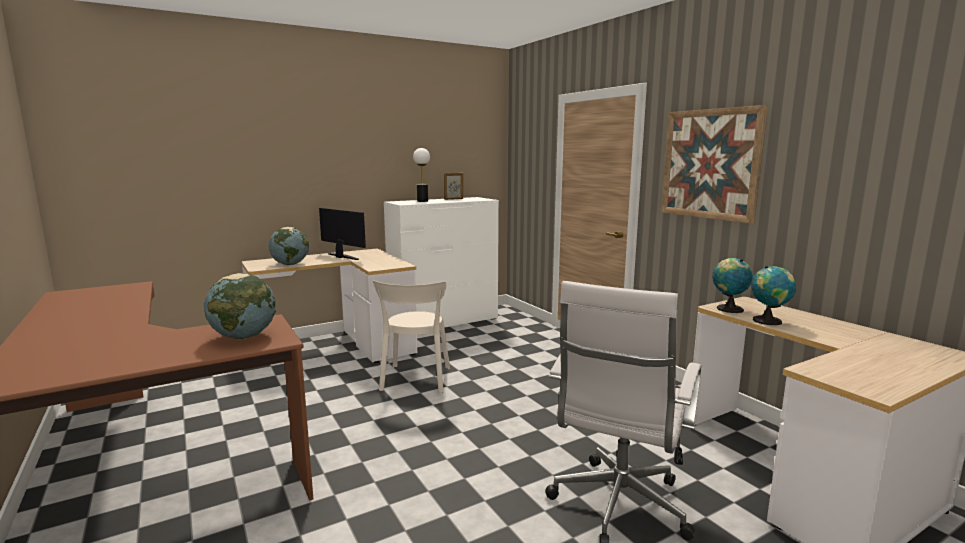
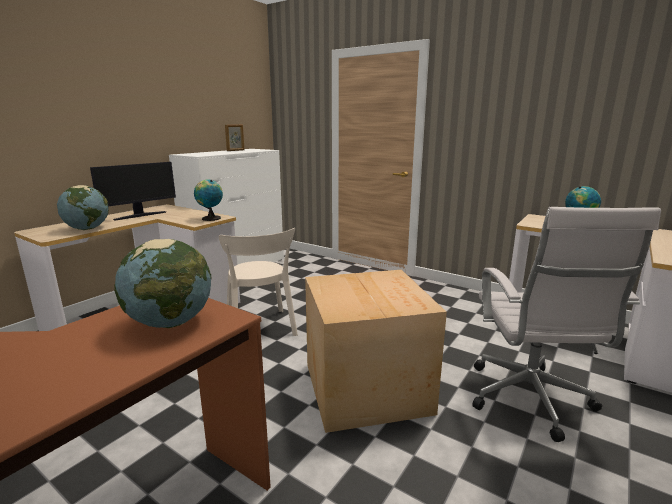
camera: 25 degrees left, 5 degrees up
monitor [319,208,366,260] -> monitor turned 120 degrees clockwise [90,162,176,221]
table lamp [413,148,430,202] -> none
picture [661,105,768,224] -> none
globe [712,258,753,313] -> globe moved to [194,180,223,221]
none -> cardboard box [305,270,447,433]

